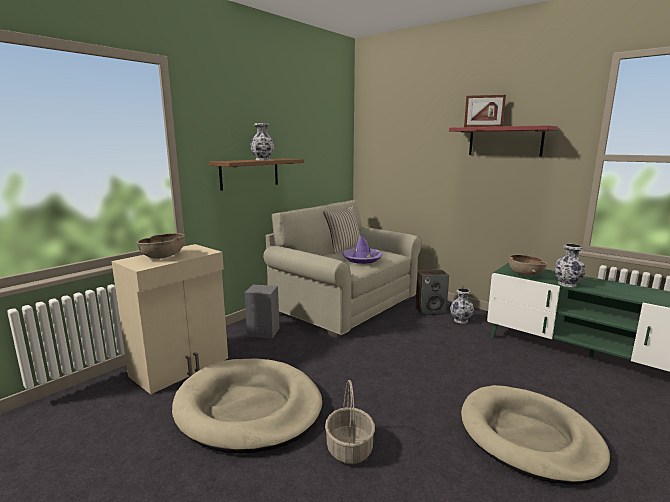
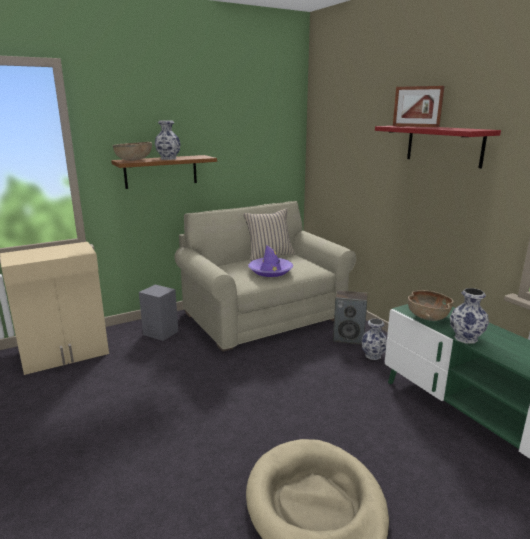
camera: 20 degrees right, 5 degrees up
brown bowl [137,233,185,259] -> brown bowl moved to [113,142,152,161]
beige dog bed [172,358,322,454] -> none
basket [325,380,375,464] -> none

